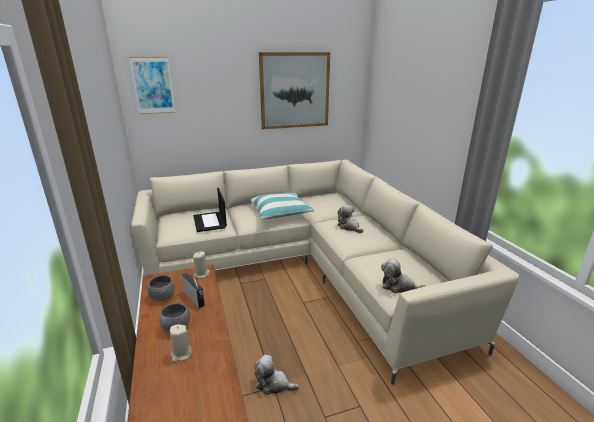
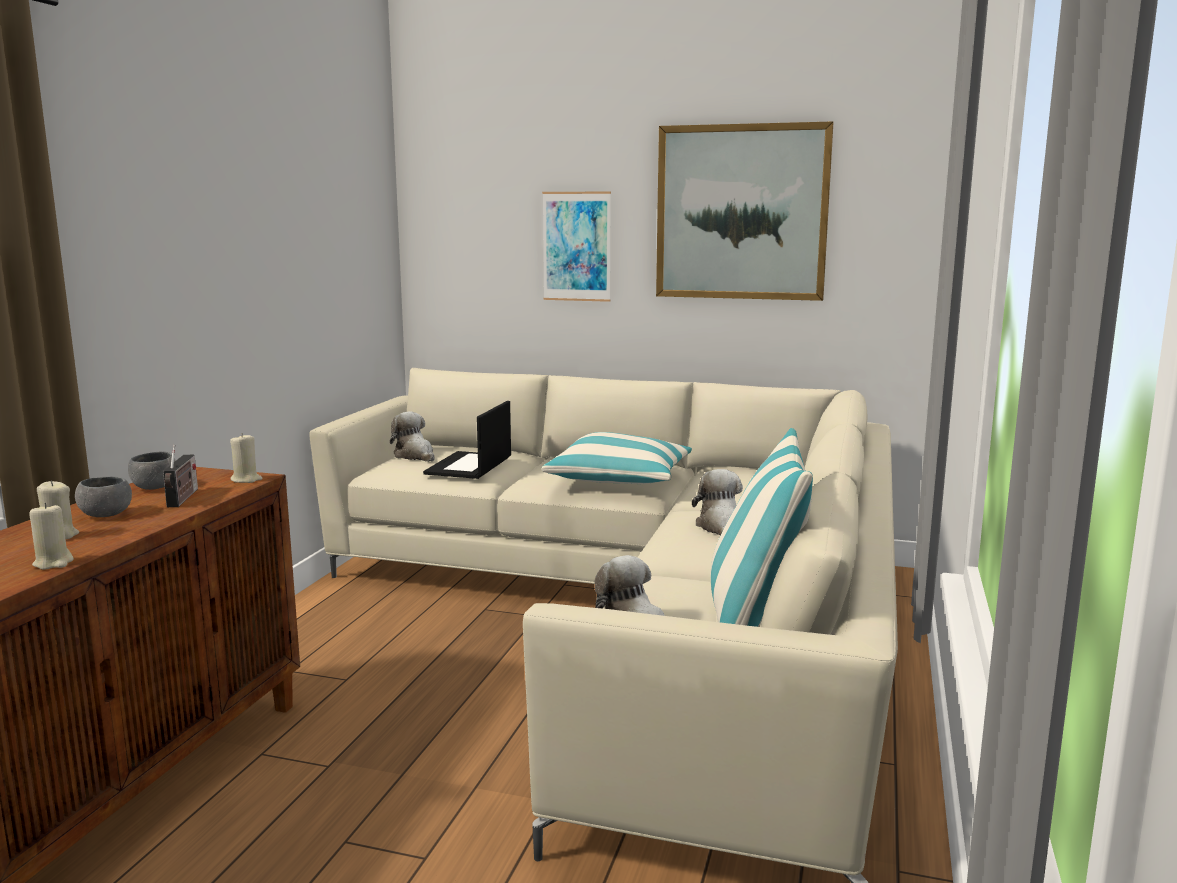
camera: 35 degrees right, 10 degrees down
picture [129,57,175,114] -> picture moved to [542,191,611,302]
plush toy [254,355,299,395] -> plush toy moved to [390,411,435,462]
none -> beige candle [29,503,74,570]
none -> pillow [711,428,813,627]

